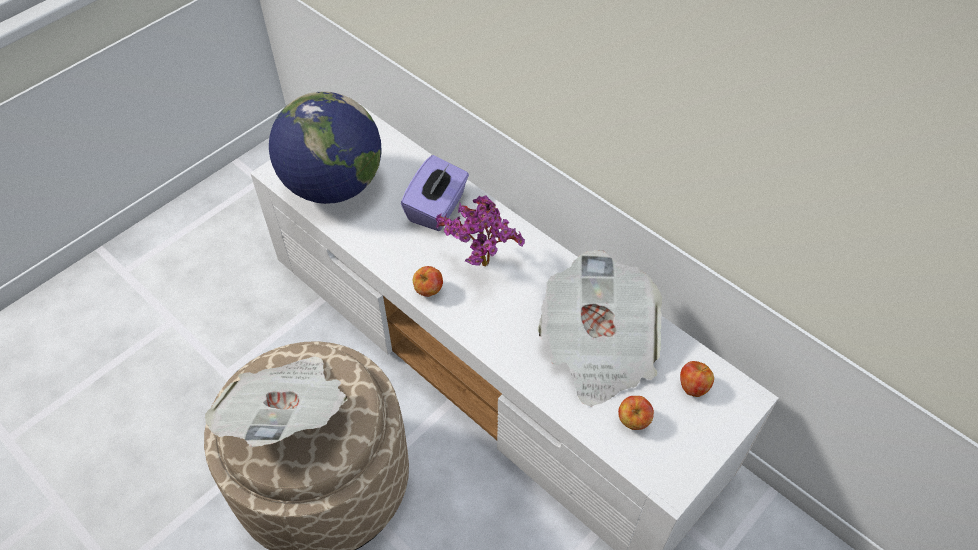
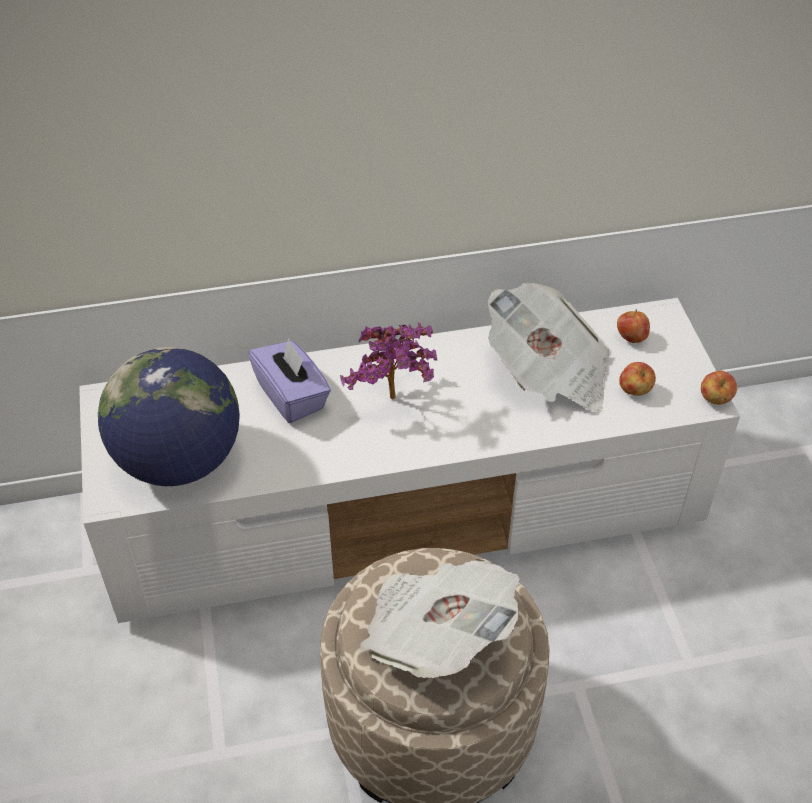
camera: 55 degrees left, 5 degrees down
apple [413,266,443,297] -> apple moved to [701,371,737,405]

